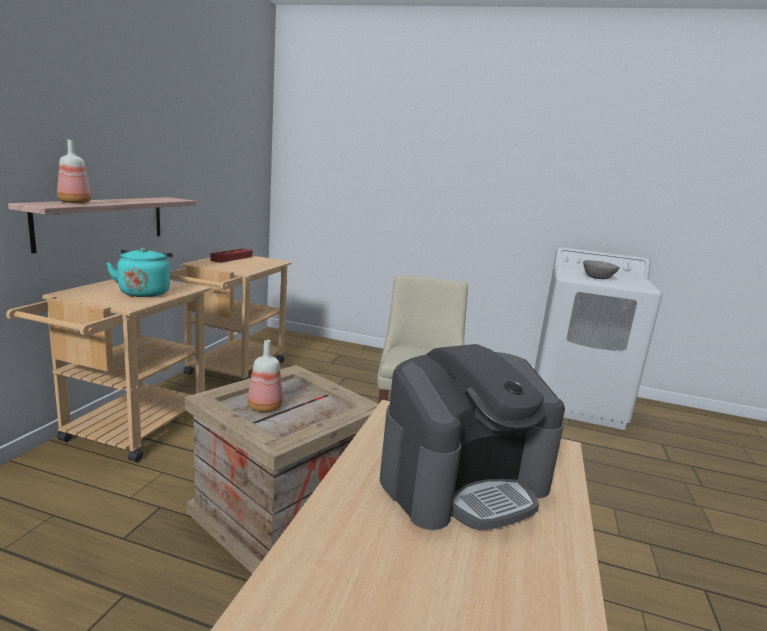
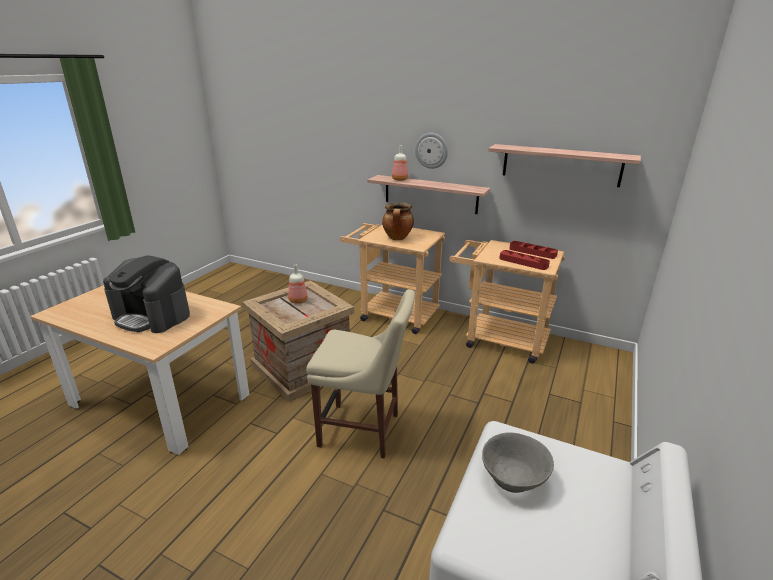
camera: 100 degrees right, 10 degrees up
turquoise kettle [106,248,173,297] -> cooking pot [382,202,414,240]
coffee machine [380,344,565,530] -> coffee machine turned 45 degrees counterclockwise [103,255,190,333]
none -> wall clock [415,133,448,169]
none -> shelf [488,144,641,187]
none -> red tray [499,250,550,270]

